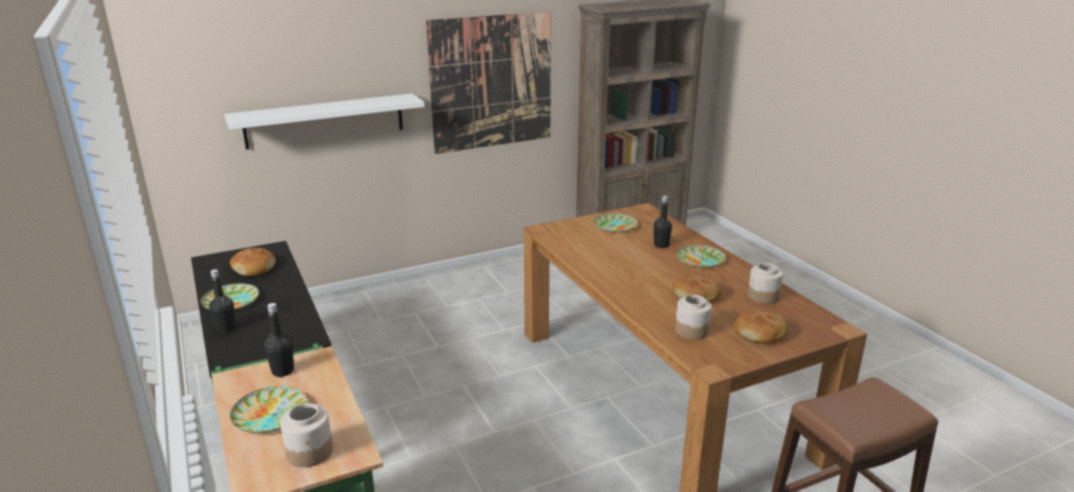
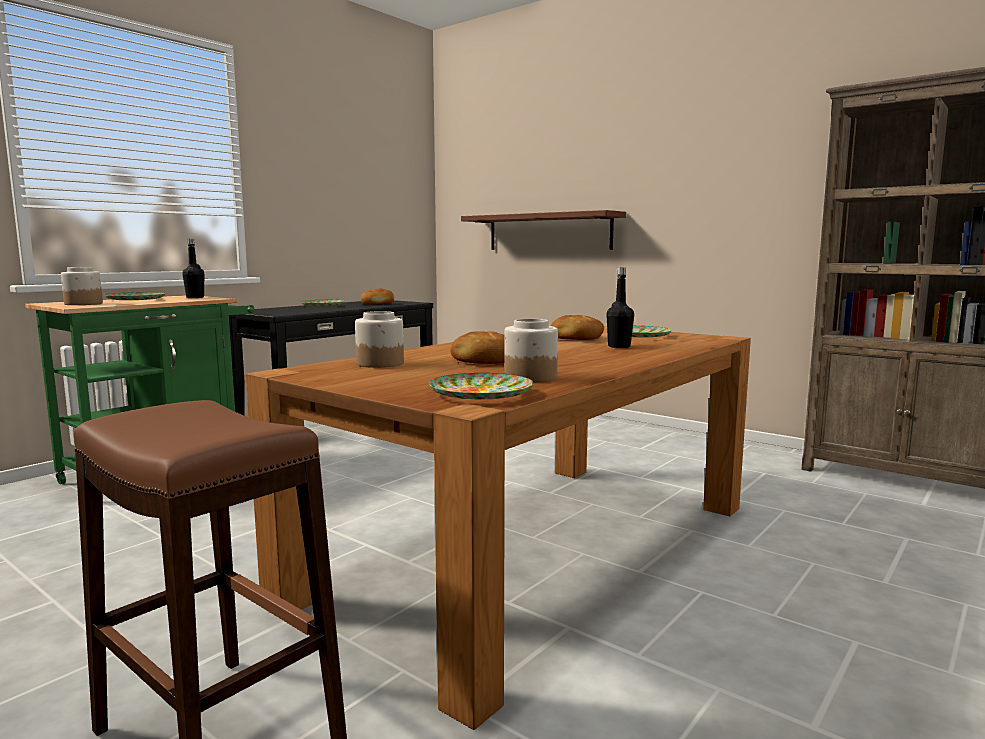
camera: 65 degrees right, 15 degrees down
black bottle [209,269,236,333] -> none
white shelf [224,93,425,150] -> brown shelf [461,210,626,250]
picture [426,12,551,154] -> none
plate [676,245,726,268] -> plate moved to [429,373,533,400]
bread [735,310,789,344] -> bread moved to [551,315,604,340]

